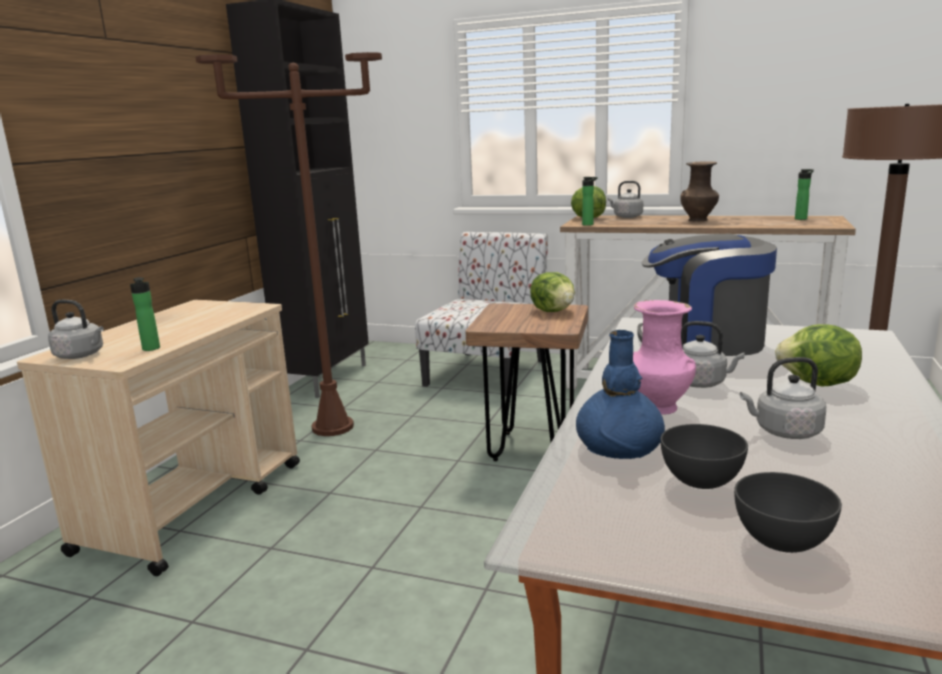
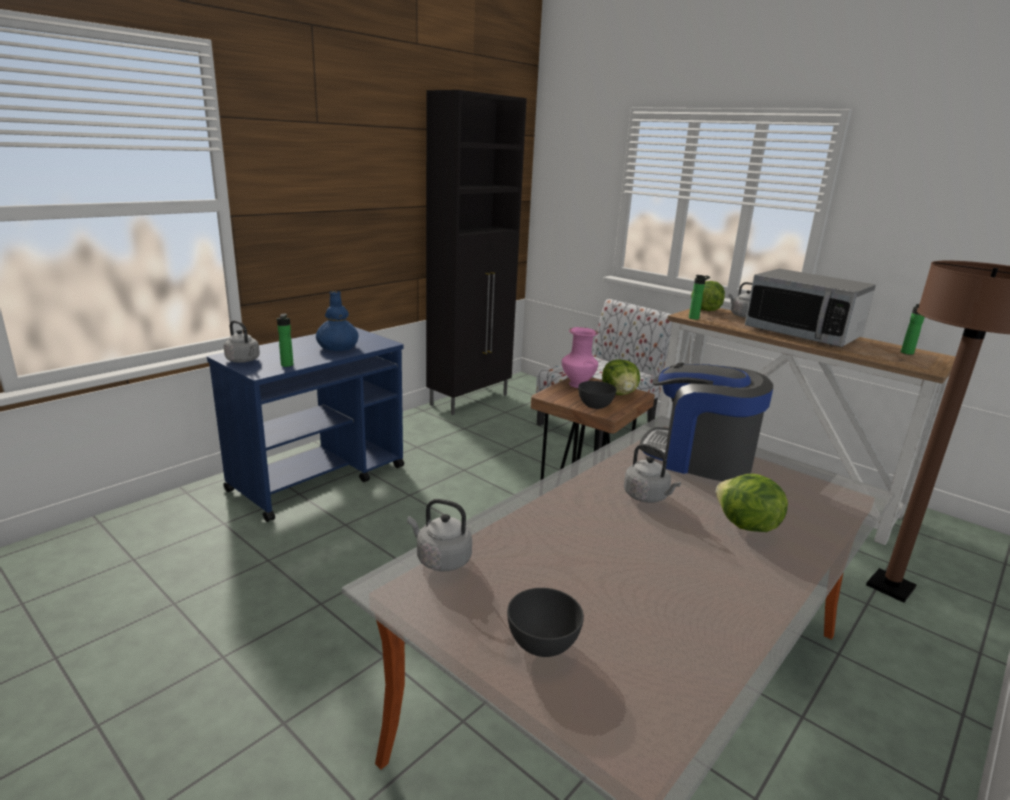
camera: 20 degrees right, 5 degrees up
beige cart [17,300,300,576] -> blue cart [207,327,404,522]
brown floor lamp [196,52,382,436] -> none
blue vase [576,330,665,459] -> blue vase moved to [316,291,359,351]
pink vase [633,300,696,415] -> pink vase moved to [562,327,598,388]
grey bowl [661,424,748,489] -> grey bowl moved to [578,381,617,409]
brown vase [680,161,719,222] -> microwave [745,269,876,347]
grey kettle [740,357,826,439] -> grey kettle moved to [407,499,472,572]

